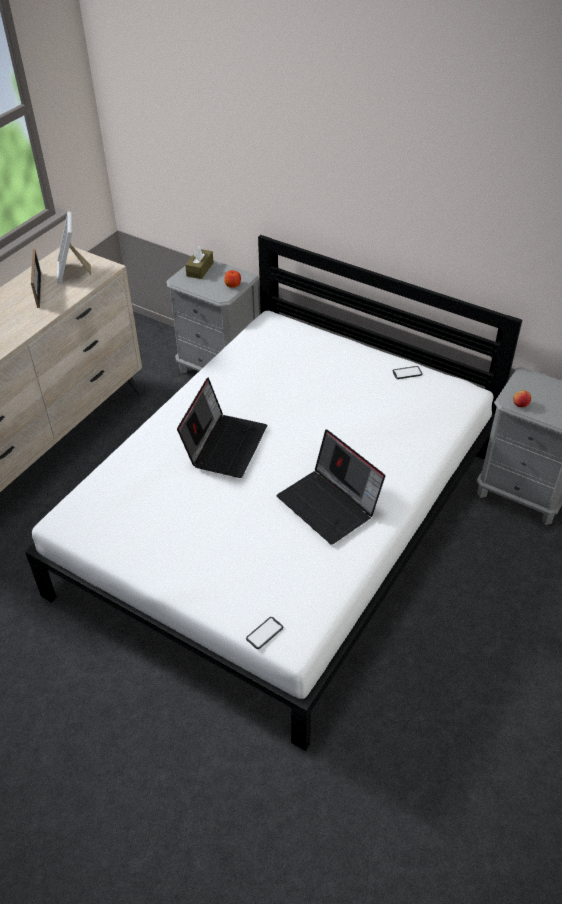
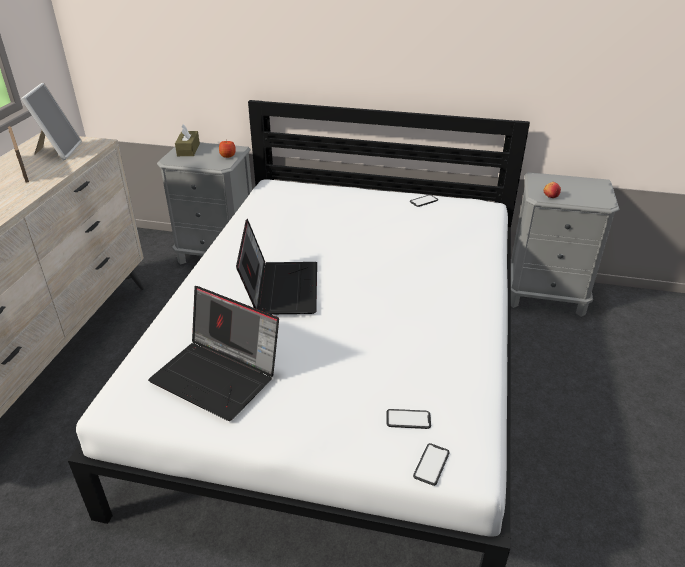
camera: 20 degrees left, 10 degrees down
picture frame [57,212,91,284] -> picture frame turned 150 degrees counterclockwise [21,83,82,160]
laptop [277,430,385,545] -> laptop moved to [148,286,279,421]
none -> phone [386,409,431,429]

